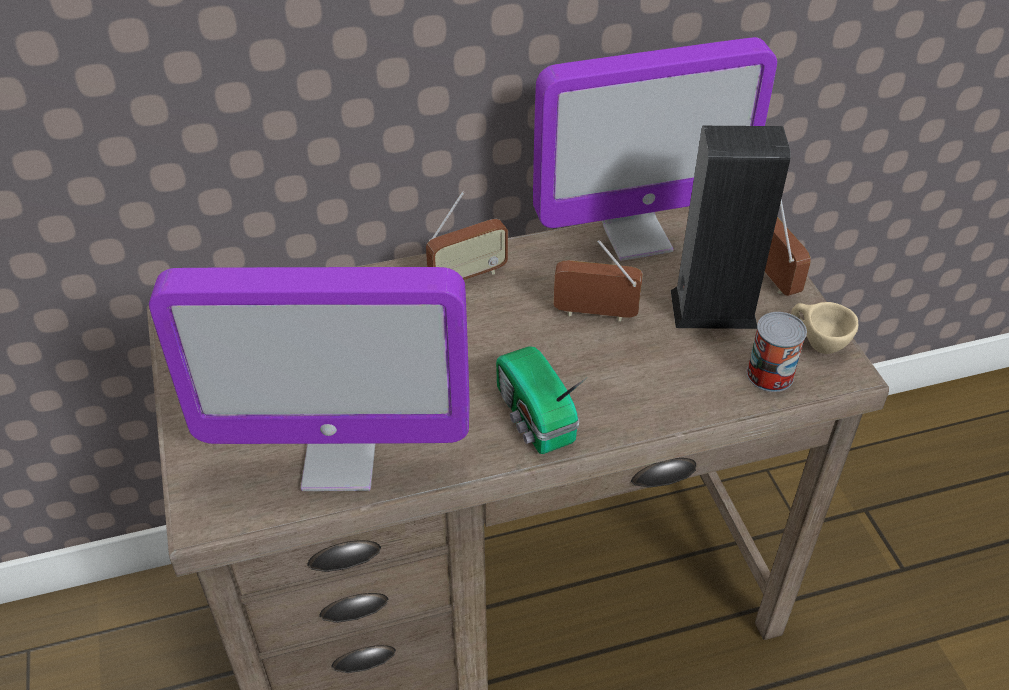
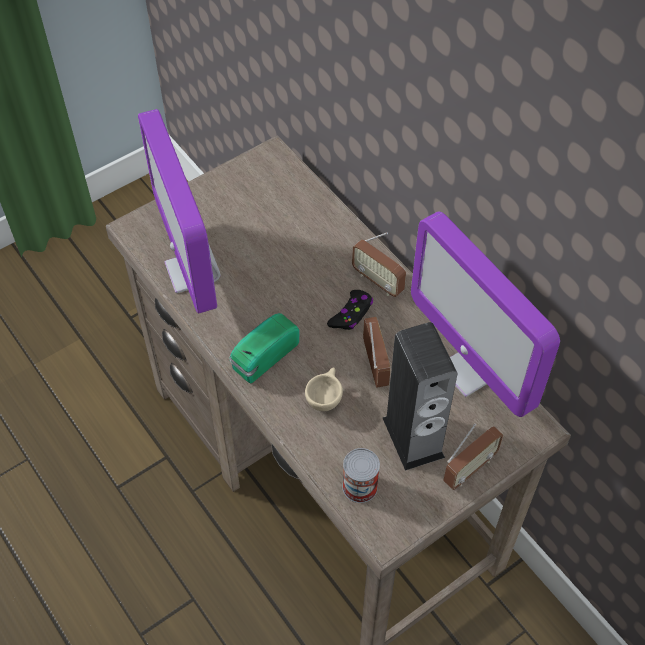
camera: 70 degrees right, 10 degrees up
beige cup [791,302,858,354] -> beige cup moved to [305,367,343,411]
none -> black game controller [327,290,373,330]

